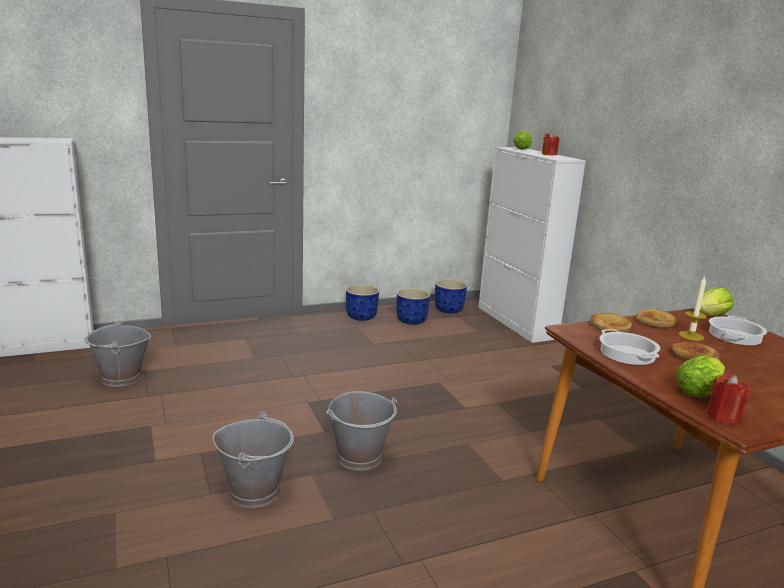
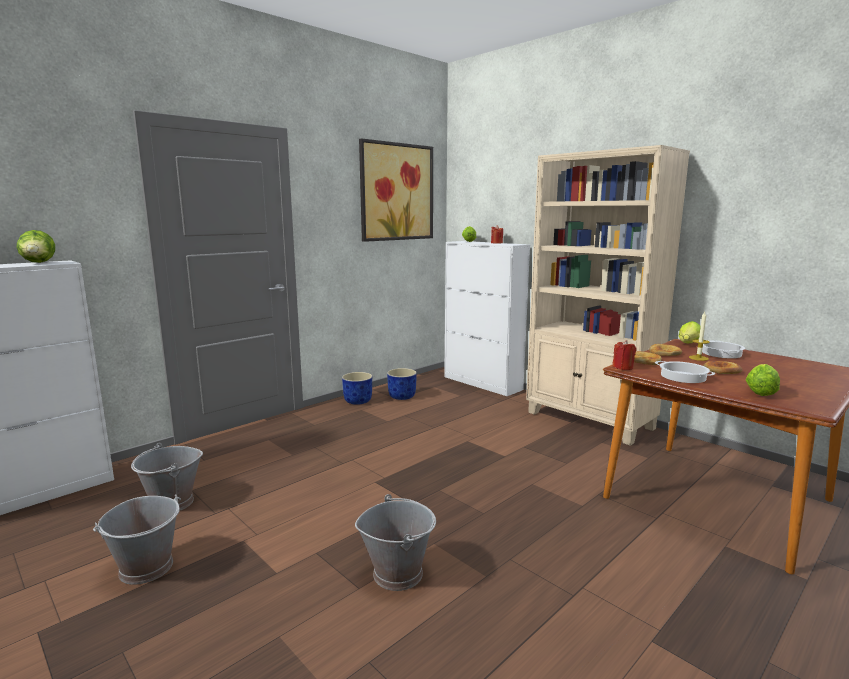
camera: 20 degrees left, 5 degrees down
grey bucket [326,391,397,471] -> grey bucket moved to [93,494,181,585]
blue planter [435,279,467,313] -> none
red candle [706,374,751,425] -> red candle moved to [612,340,636,370]
none -> lettuce [17,230,55,263]
none -> picture [359,138,433,242]
none -> beige bookcase [526,145,690,446]

